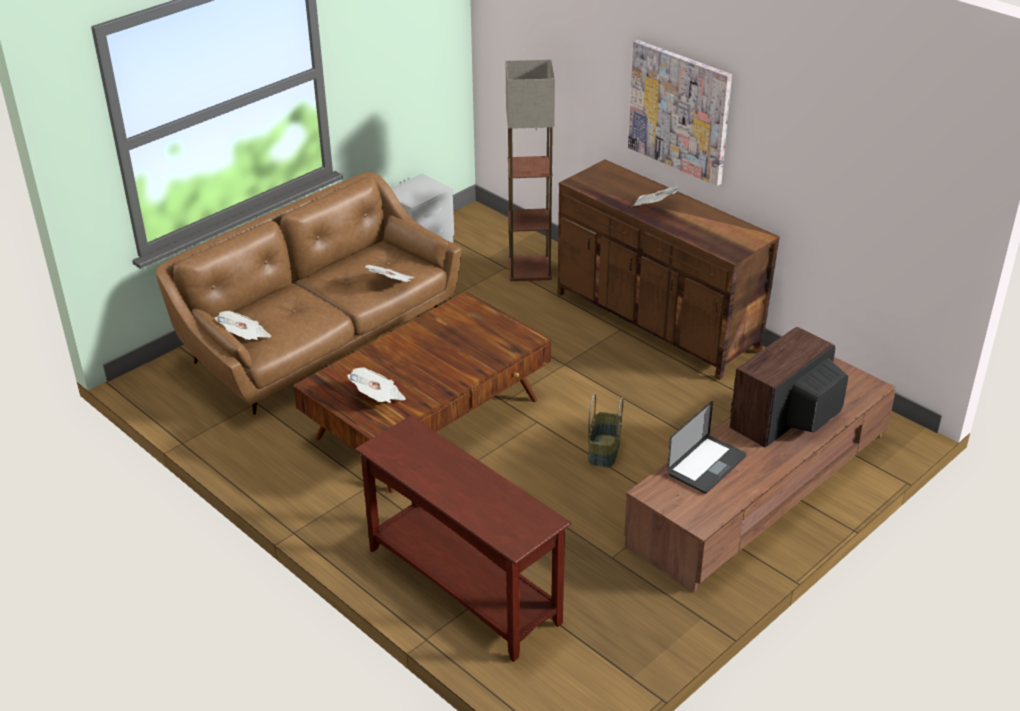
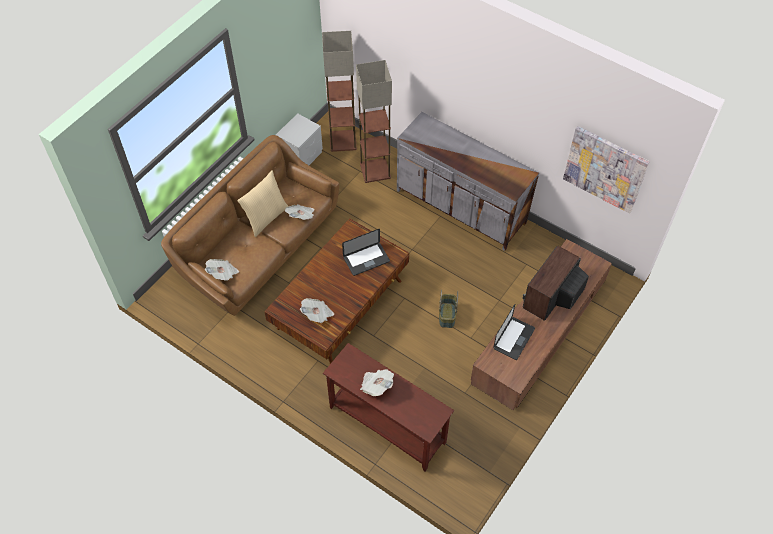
camera: 10 degrees left, 20 degrees up
brown cabinet [558,159,780,380] -> grey cabinet [397,112,539,251]
picture [628,40,732,186] -> picture moved to [563,126,650,214]
newspaper [631,186,679,207] -> newspaper moved to [360,369,394,396]
none -> beige pillow [237,170,289,237]
none -> floor lamp [322,31,357,152]
none -> laptop [342,229,390,276]

